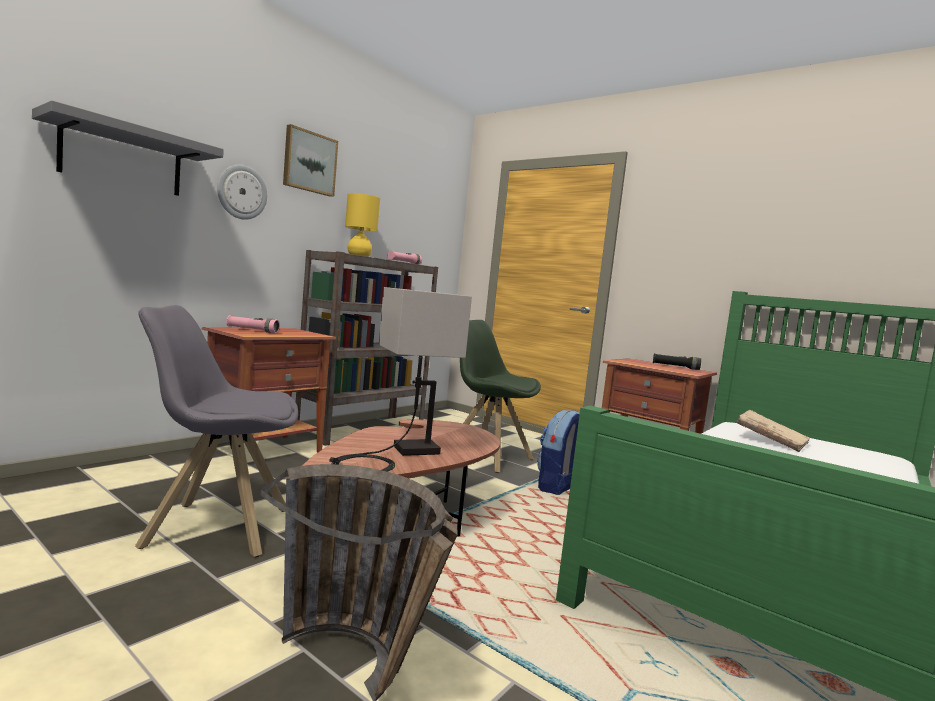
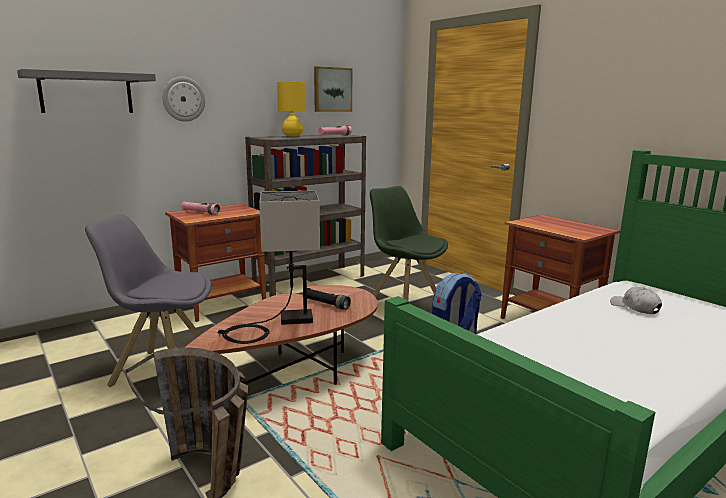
camera: 15 degrees right, 10 degrees up
picture [283,124,338,197] -> picture moved to [314,66,352,112]
black flashlight [653,353,701,370] -> black flashlight moved to [307,288,351,310]
beige book [736,410,810,452] -> white cap [610,287,662,314]

